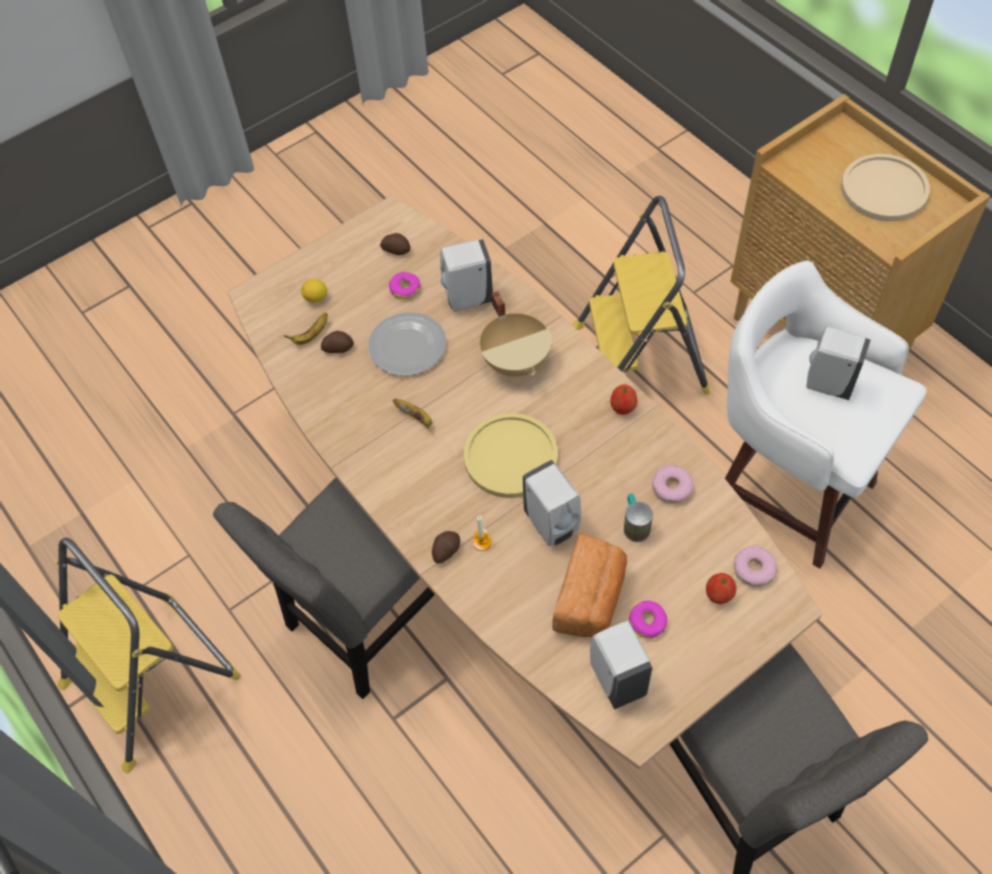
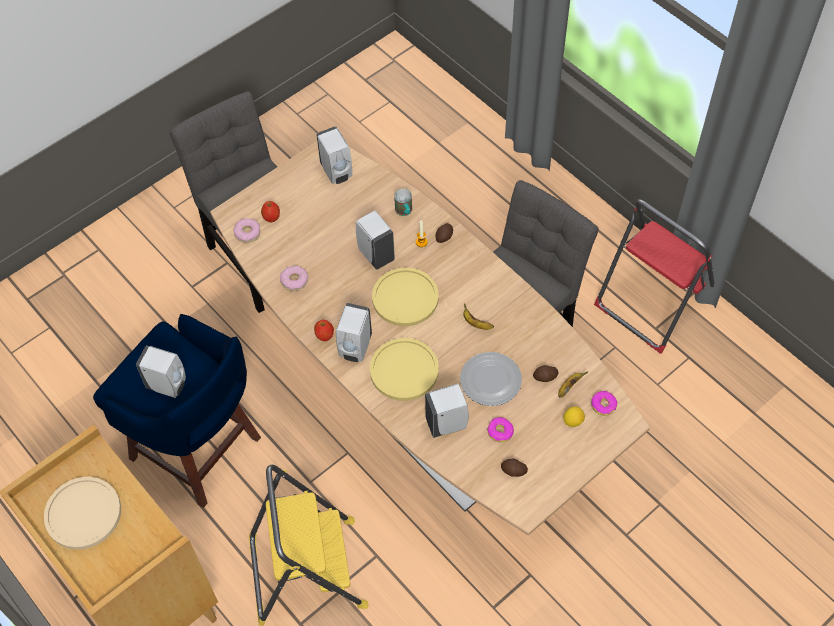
camera: 175 degrees right, 0 degrees up
yellow step ladder [56,538,241,774] -> red step ladder [594,199,714,354]
beige cooking pot [479,291,552,377] -> yellow plate [370,338,439,401]
bread [552,533,627,637] -> none
mug [624,493,653,542] -> mug moved to [394,189,412,216]
donut [629,601,667,638] -> donut moved to [591,391,617,416]
white stool [725,260,927,569] -> blue stool [93,314,261,508]
none -> white soap dispenser [336,303,372,362]

